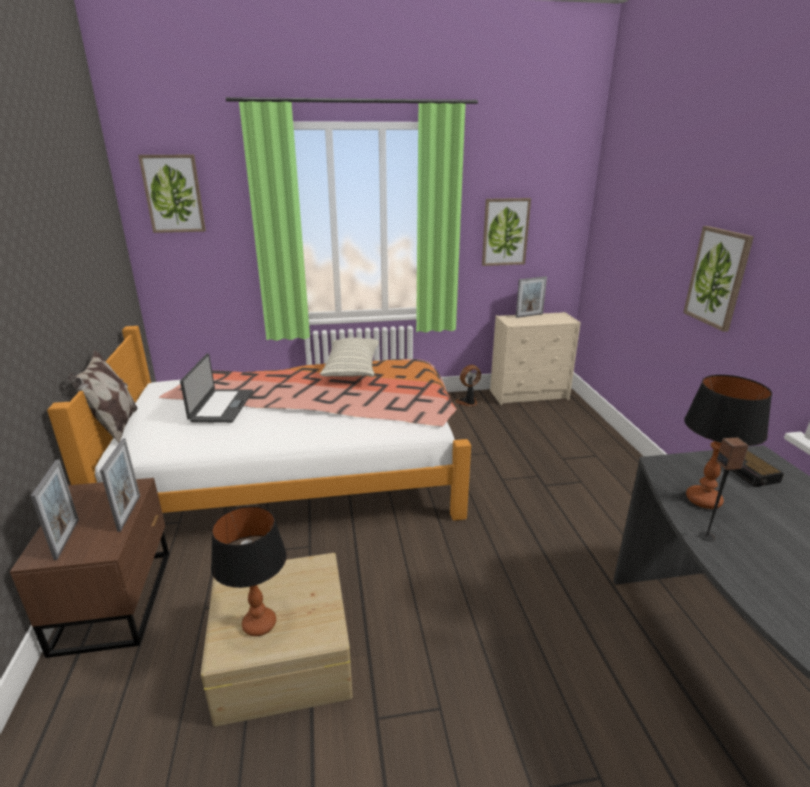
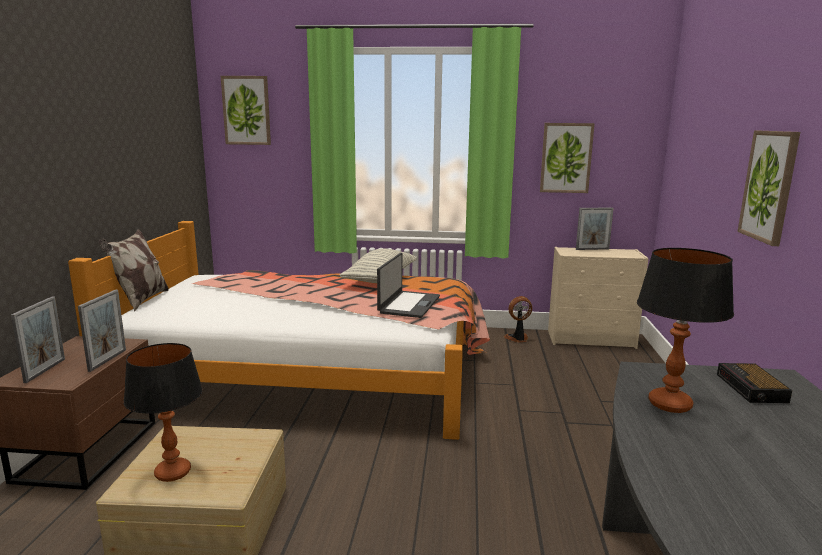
camera: 15 degrees right, 10 degrees down
laptop [180,353,253,423] -> laptop moved to [377,253,440,318]
speaker [699,437,749,542] -> none

